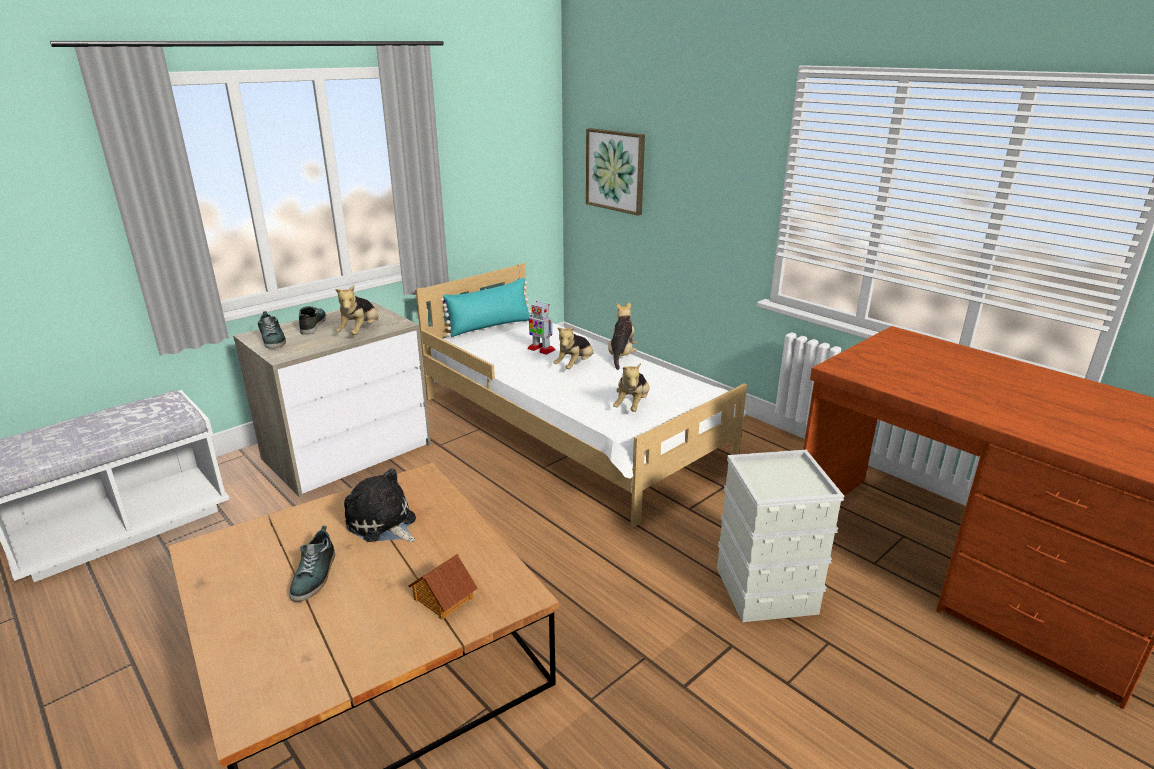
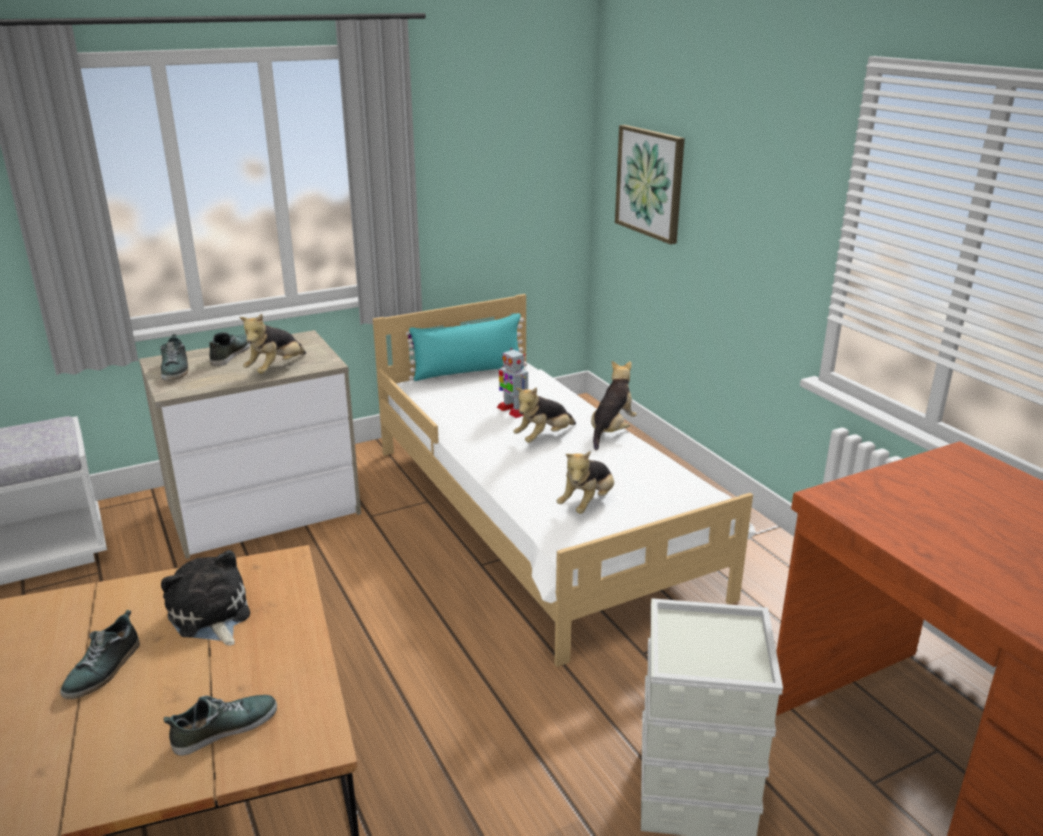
camera: 15 degrees right, 0 degrees up
toy house [408,554,478,620] -> shoe [164,695,277,756]

